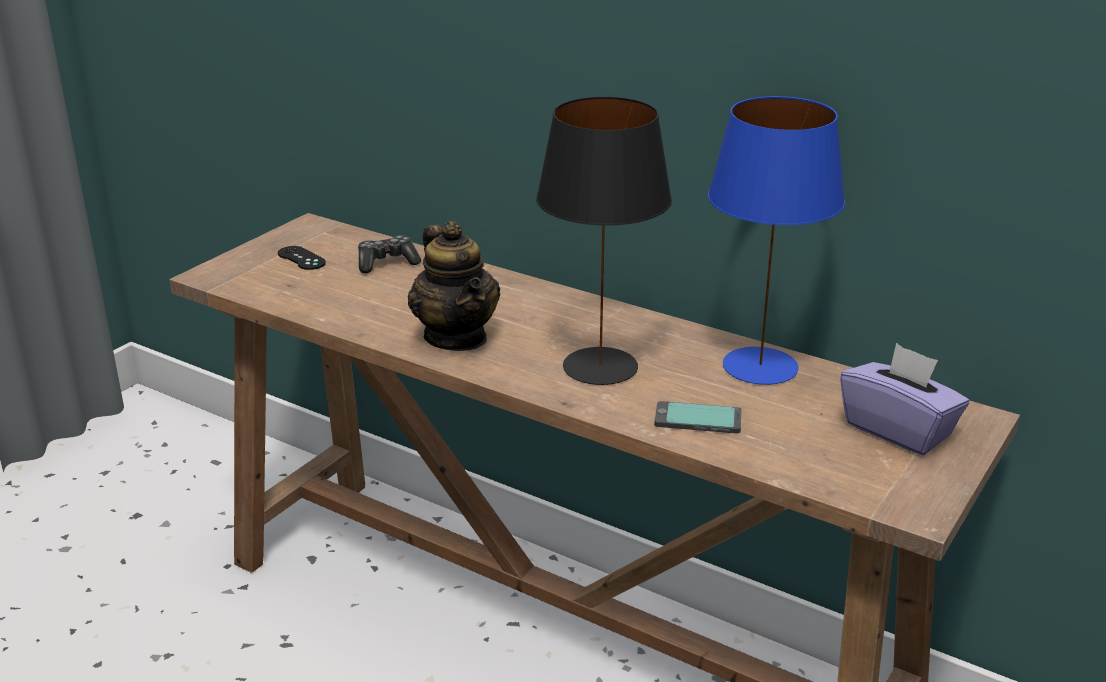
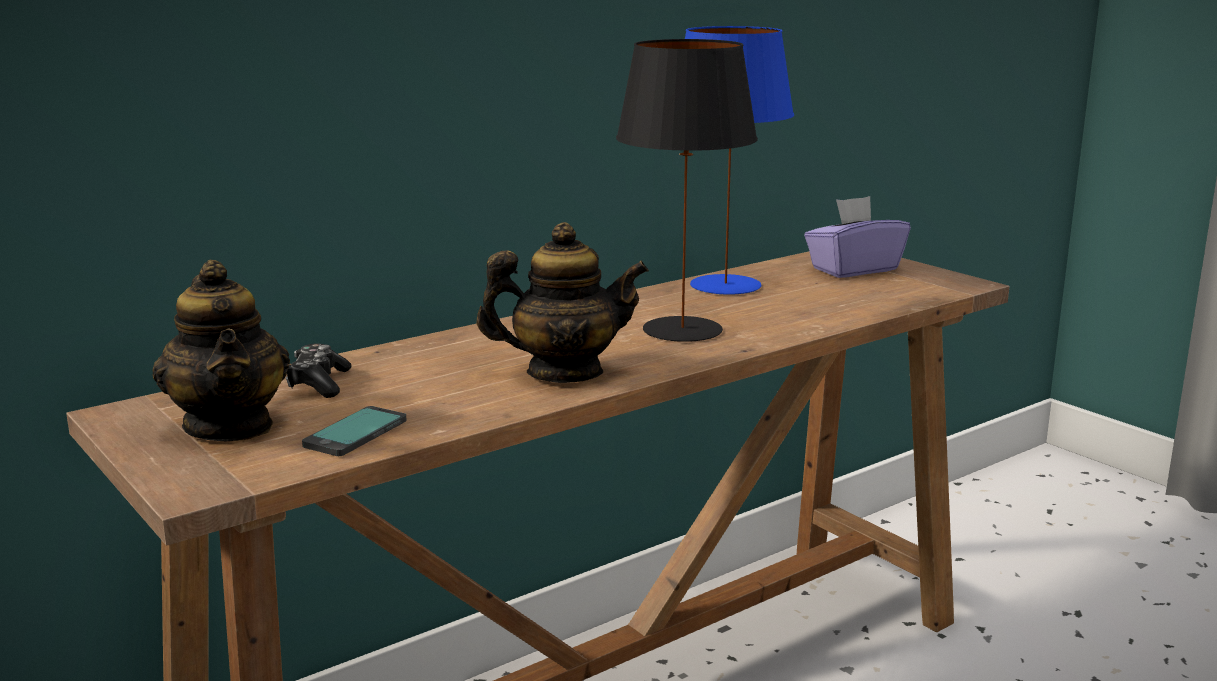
camera: 70 degrees left, 10 degrees down
black game controller [278,246,326,270] -> teapot [152,260,290,441]
phone [654,401,742,433] -> phone moved to [302,406,407,456]

